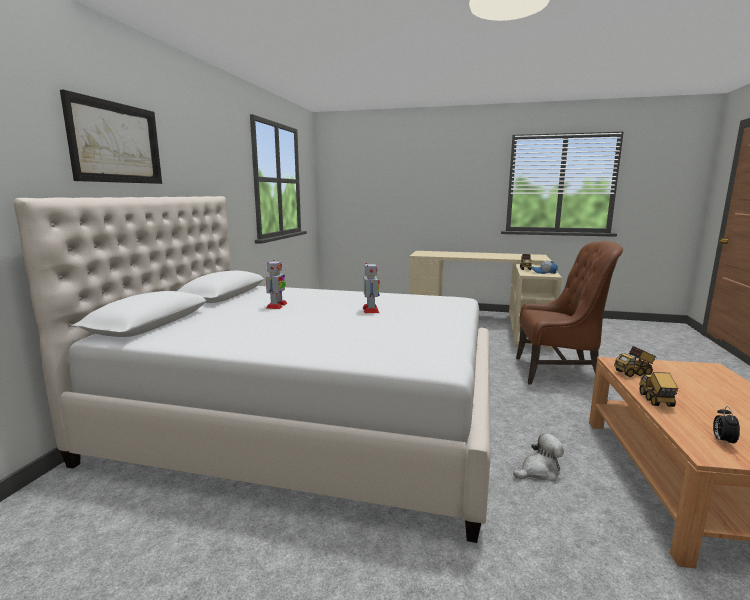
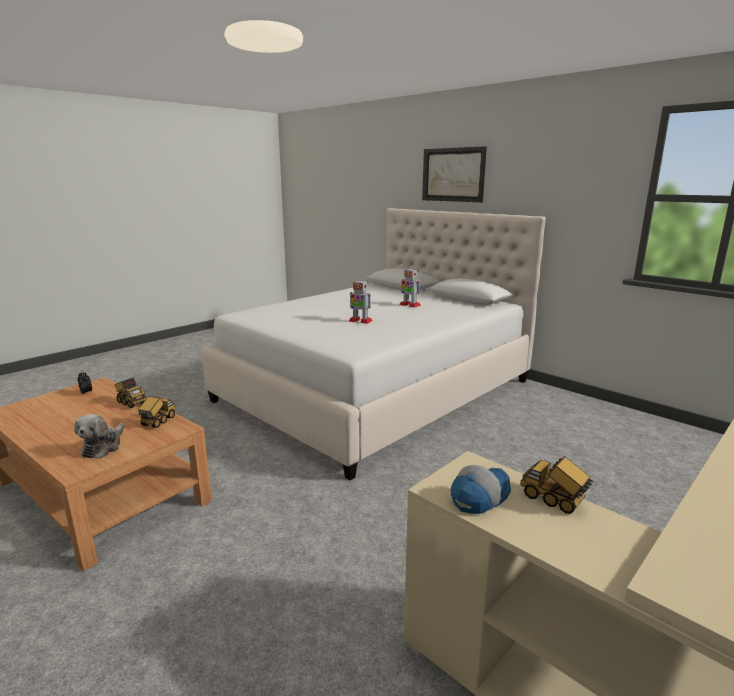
camera: 120 degrees right, 5 degrees up
plush toy [513,433,564,481] -> plush toy moved to [74,414,124,458]
brown chair [516,241,623,385] -> none

